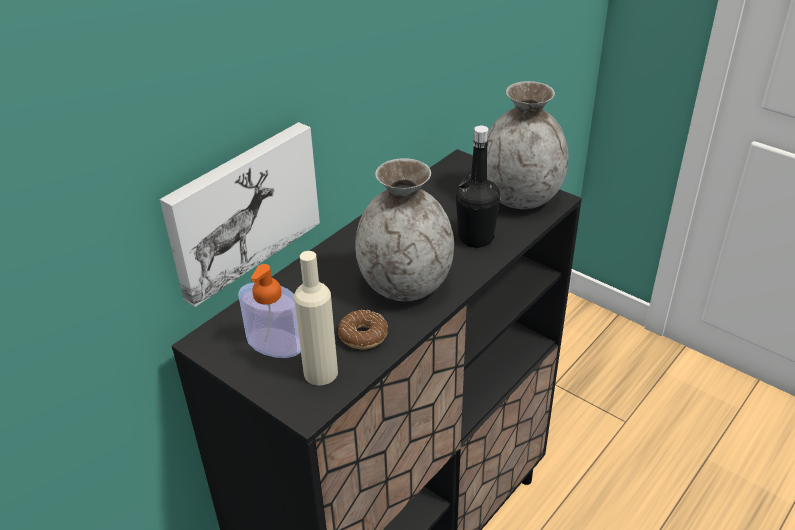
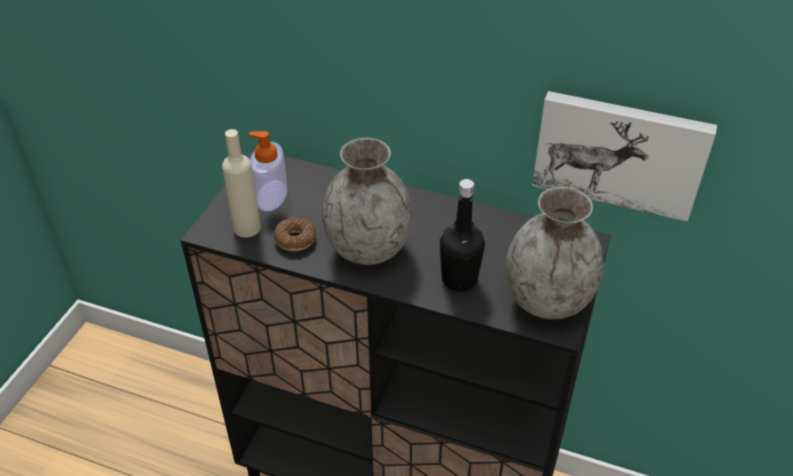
camera: 70 degrees right, 5 degrees up
picture [160,122,320,307] -> picture moved to [532,91,717,222]

